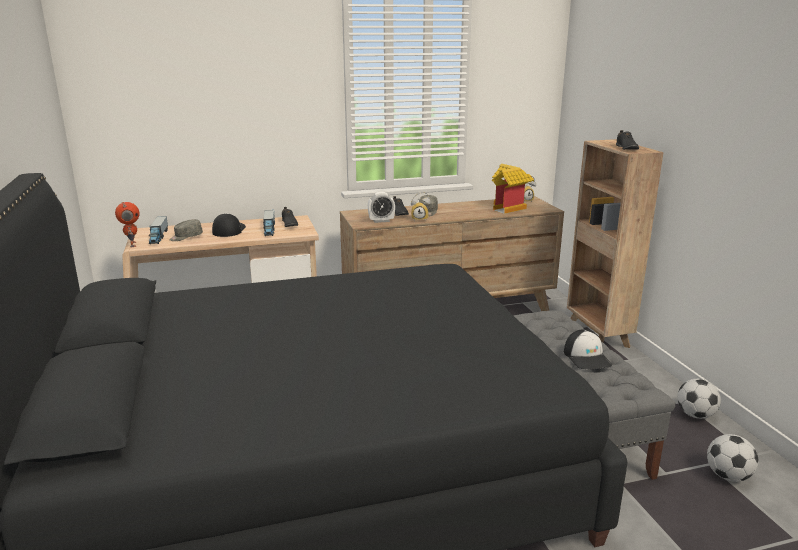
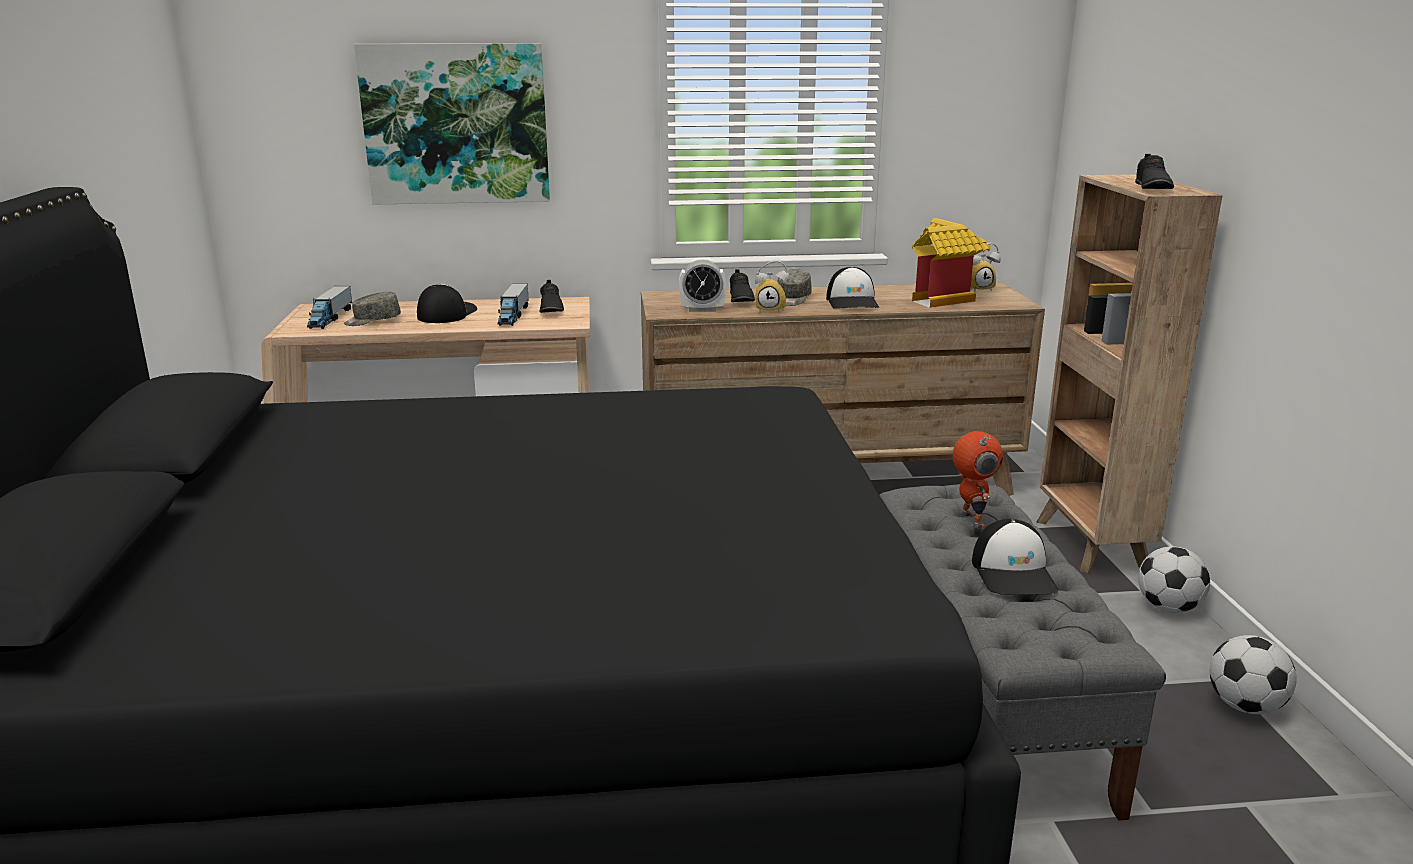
camera: 10 degrees right, 0 degrees up
toy robot [115,202,140,247] -> toy robot moved to [953,431,1003,528]
football [707,434,758,482] -> football moved to [1138,546,1210,613]
none -> picture [354,43,550,205]
none -> cap [826,267,880,308]

